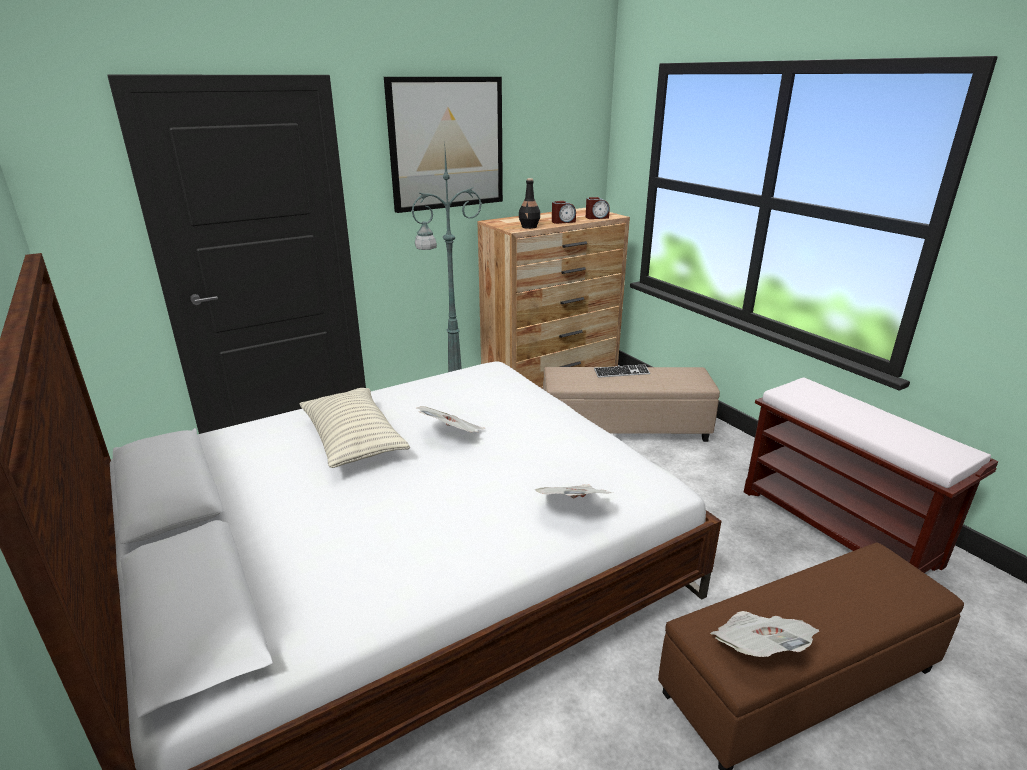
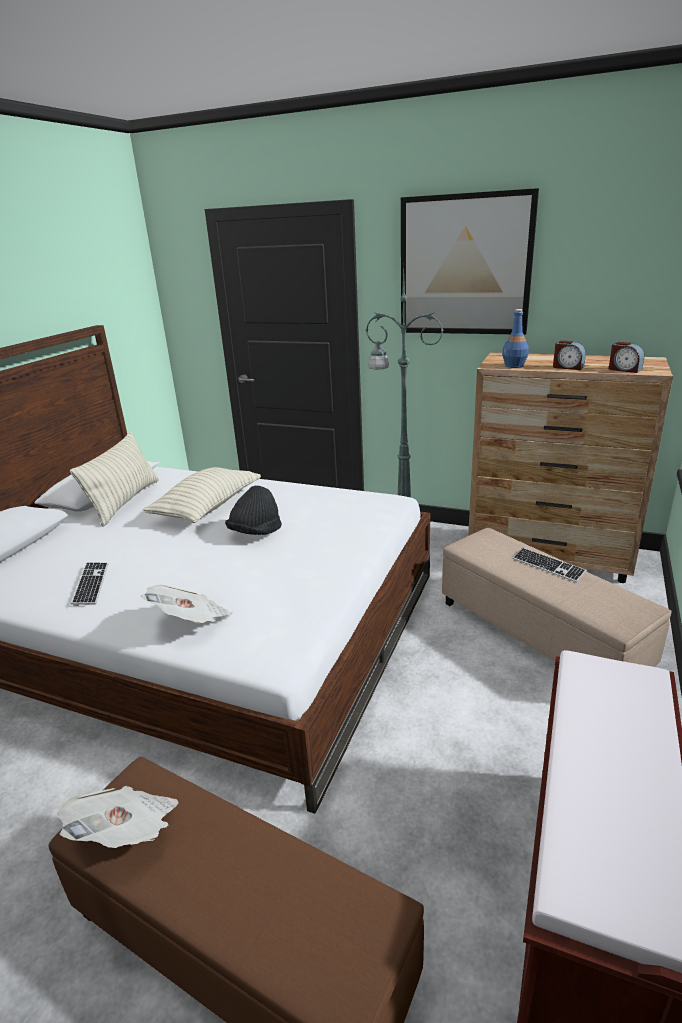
camera: 55 degrees right, 0 degrees up
newspaper [416,406,485,433] -> black hat [225,486,282,535]
black bottle [519,178,540,229] -> blue bottle [502,309,529,368]
none -> pillow [70,431,159,527]
none -> keyboard [71,562,108,606]

